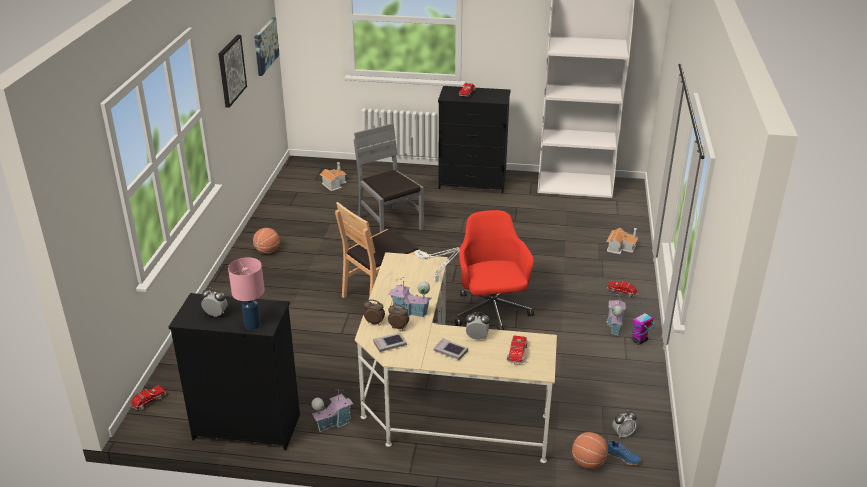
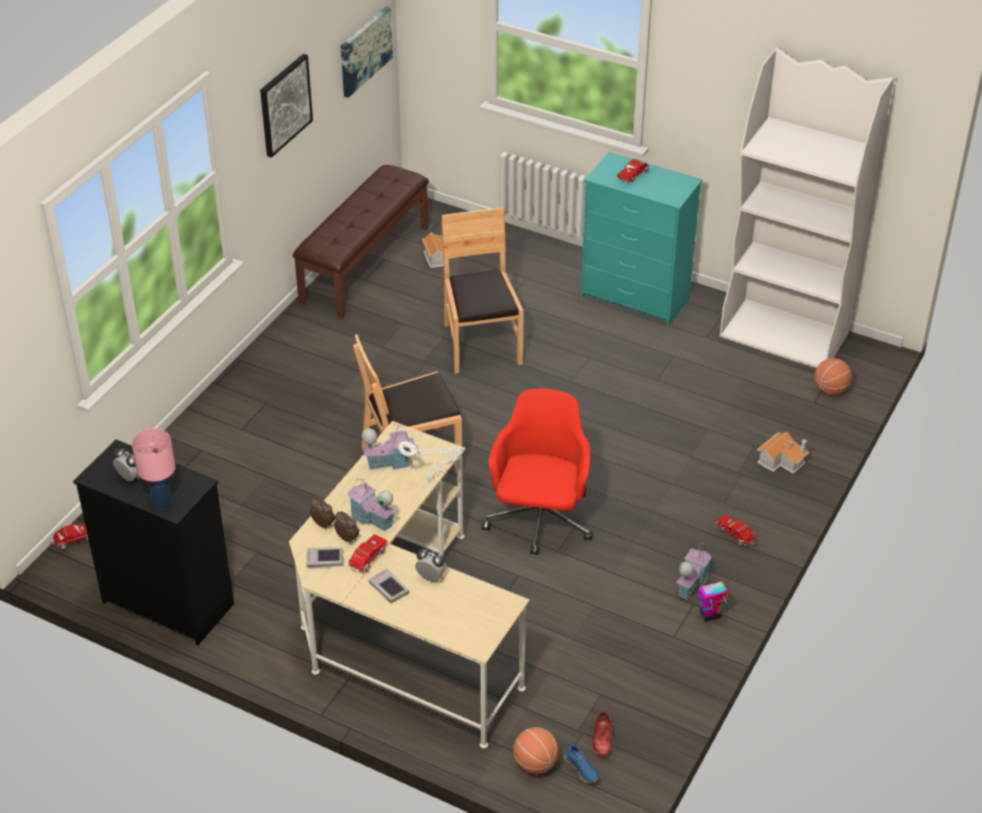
camera: 20 degrees right, 10 degrees up
basketball [253,228,280,254] -> basketball moved to [814,358,852,395]
toy house [311,390,353,432] -> toy house moved to [362,424,416,470]
grey chair [354,123,424,232] -> brown chair [441,208,524,374]
black dresser [438,86,511,193] -> turquoise dresser [581,152,702,326]
toy truck [507,335,527,364] -> toy truck moved to [348,534,388,572]
alarm clock [612,411,637,438] -> red shoe [593,712,612,756]
none -> brown bench [293,165,429,318]

